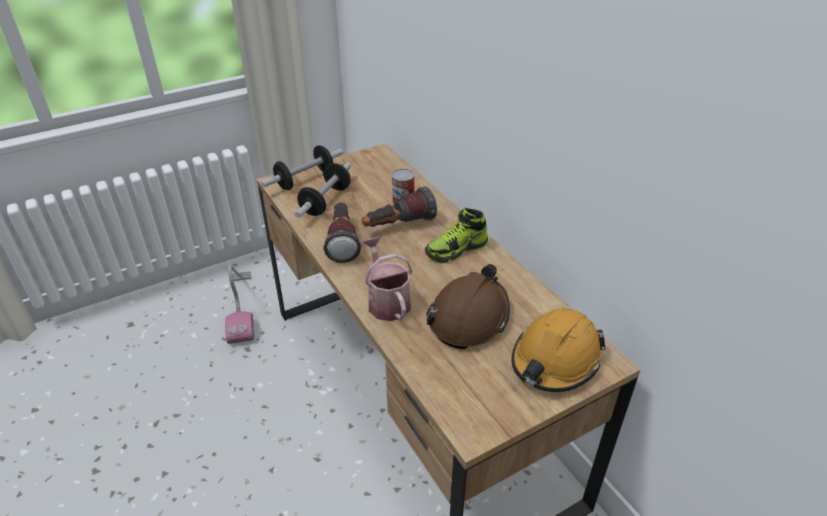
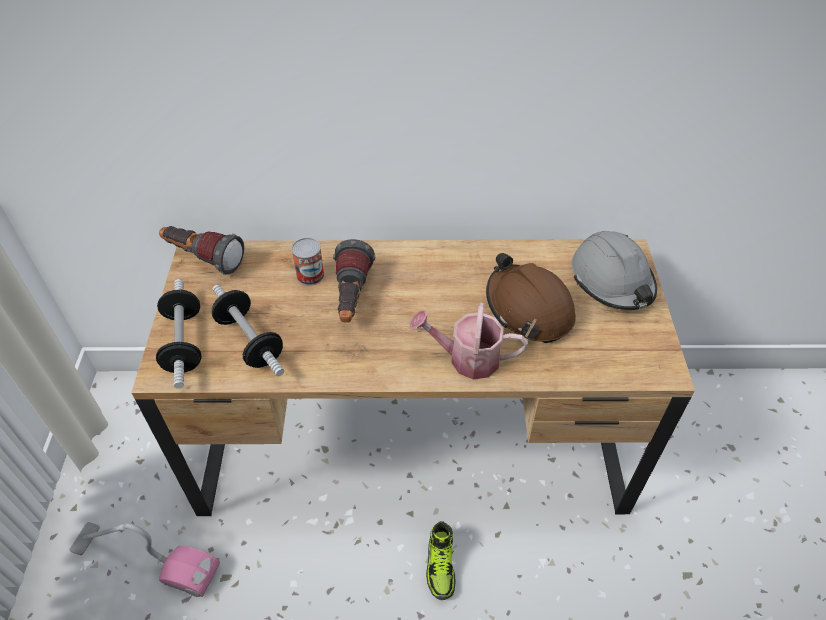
camera: 60 degrees left, 10 degrees up
flashlight [323,202,362,263] -> flashlight moved to [159,226,244,275]
shoe [425,207,488,263] -> shoe moved to [426,521,455,600]
orange hard hat [511,309,606,392] -> grey hard hat [572,231,657,310]

